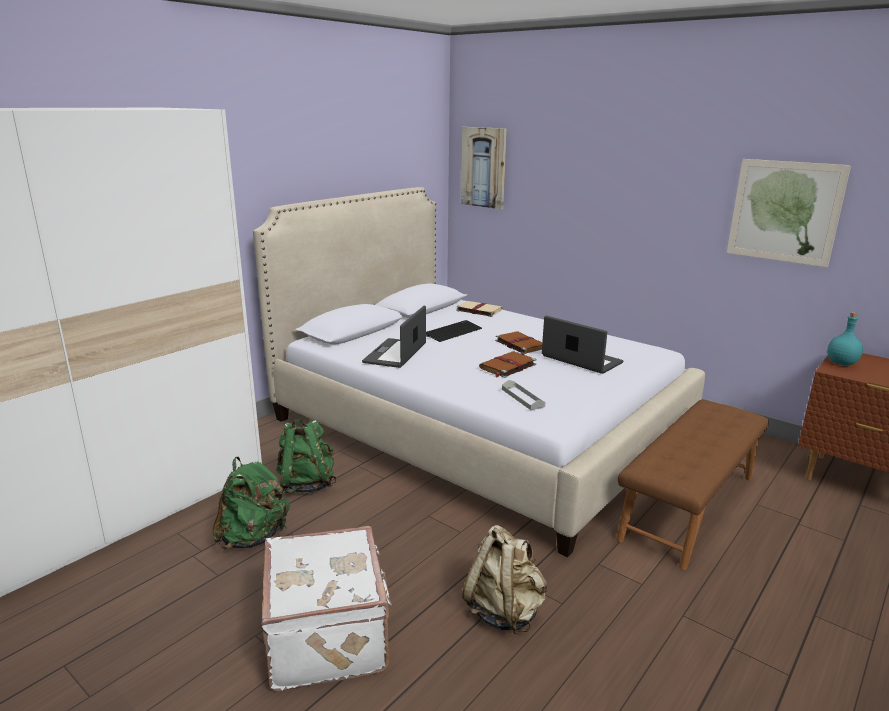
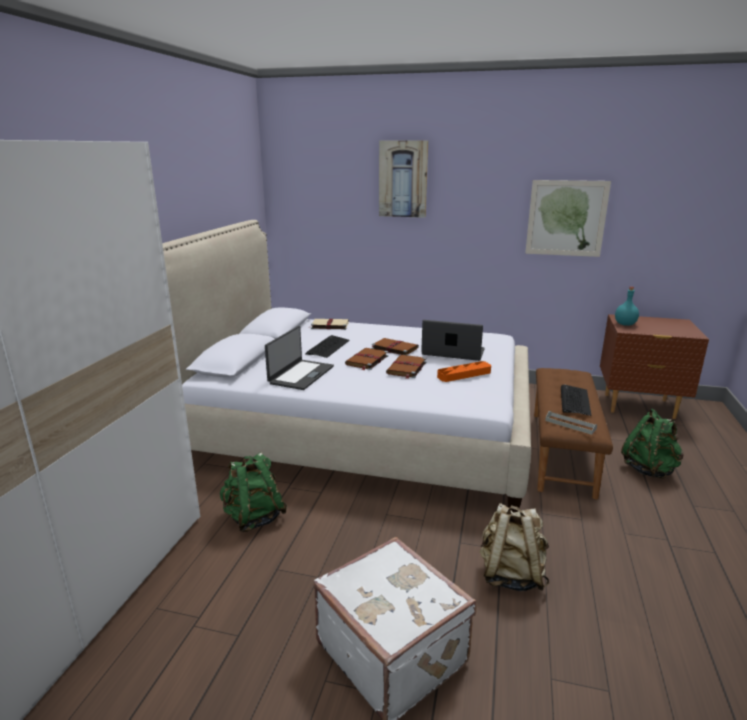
camera: 25 degrees left, 0 degrees up
green backpack [212,457,290,549] -> green backpack moved to [621,408,684,479]
laptop [362,306,426,368] -> laptop turned 150 degrees counterclockwise [265,326,334,390]
picture [461,127,507,209] -> picture moved to [379,140,428,218]
grey tray [502,380,546,410] -> grey tray moved to [545,411,597,435]
none -> brown book [345,348,388,370]
none -> orange tray [437,361,491,382]
none -> keyboard [561,385,591,416]

